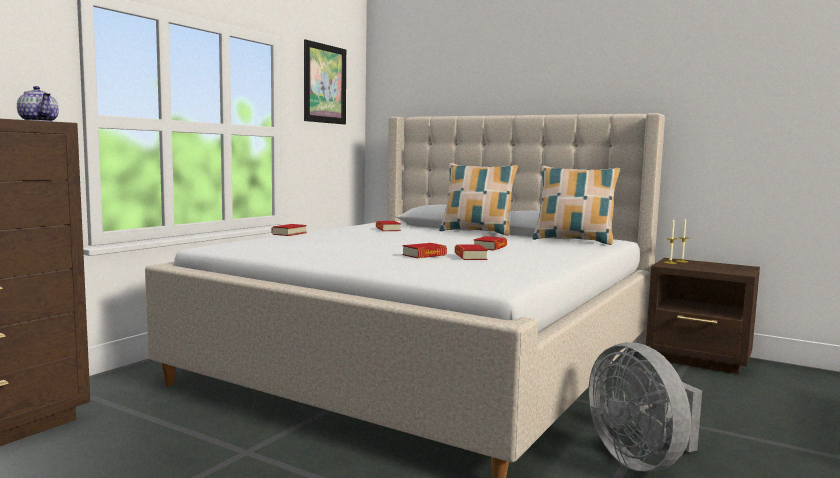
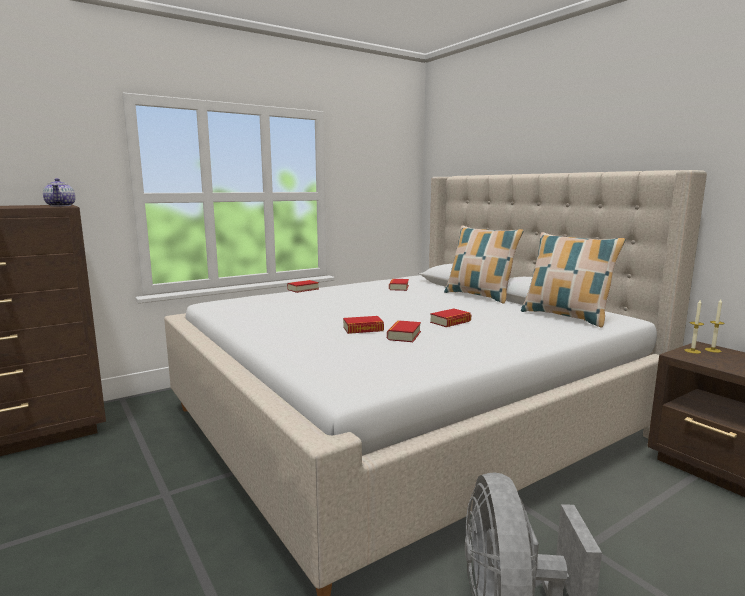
camera: 25 degrees right, 5 degrees up
picture [304,39,346,124] -> none

